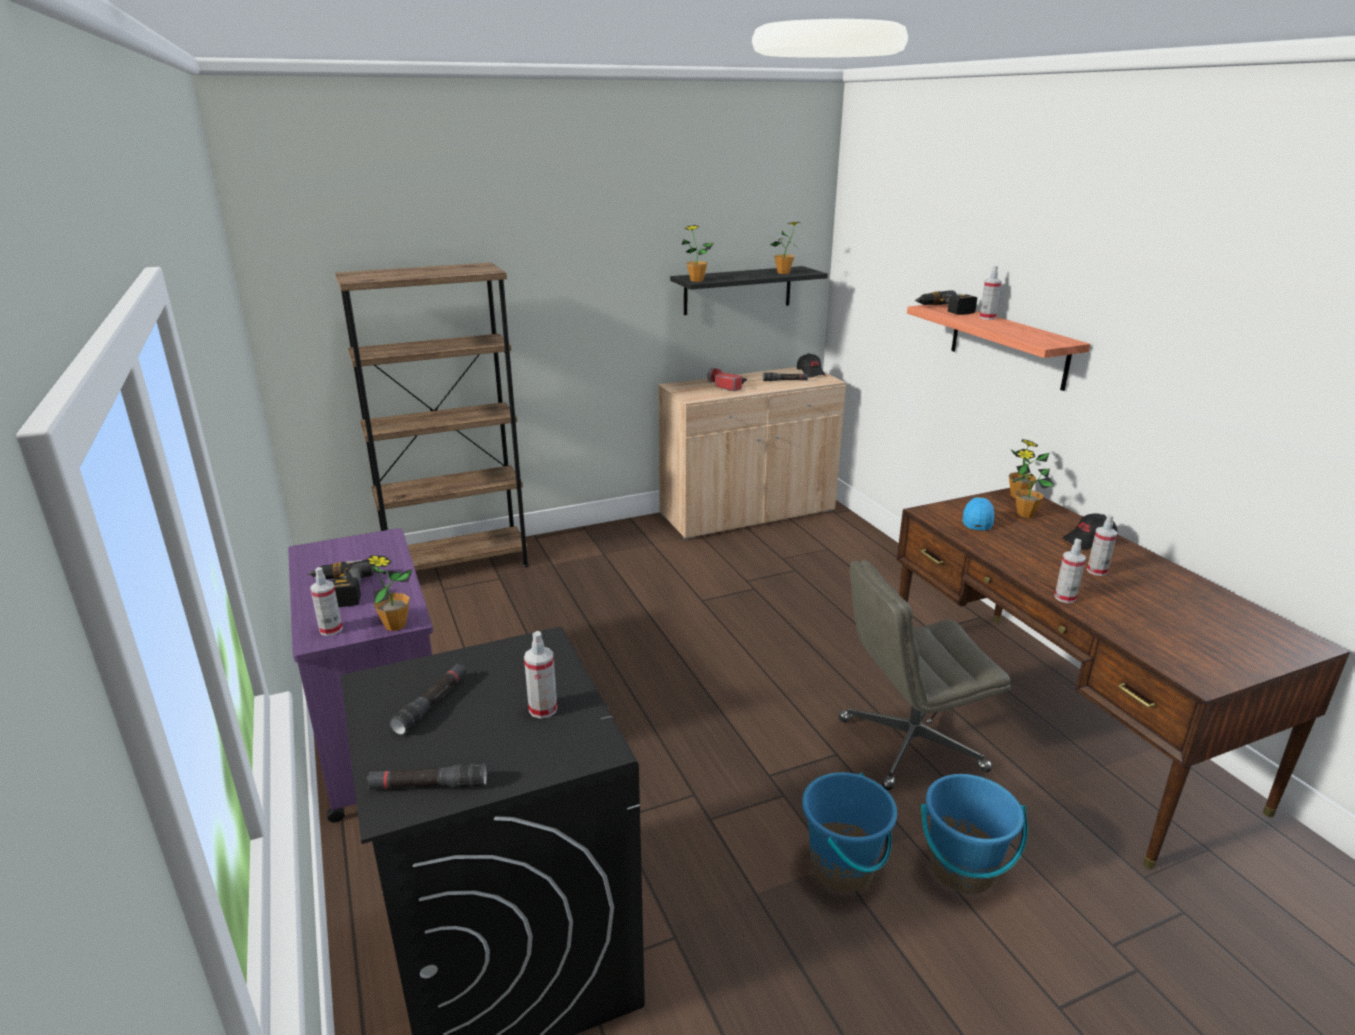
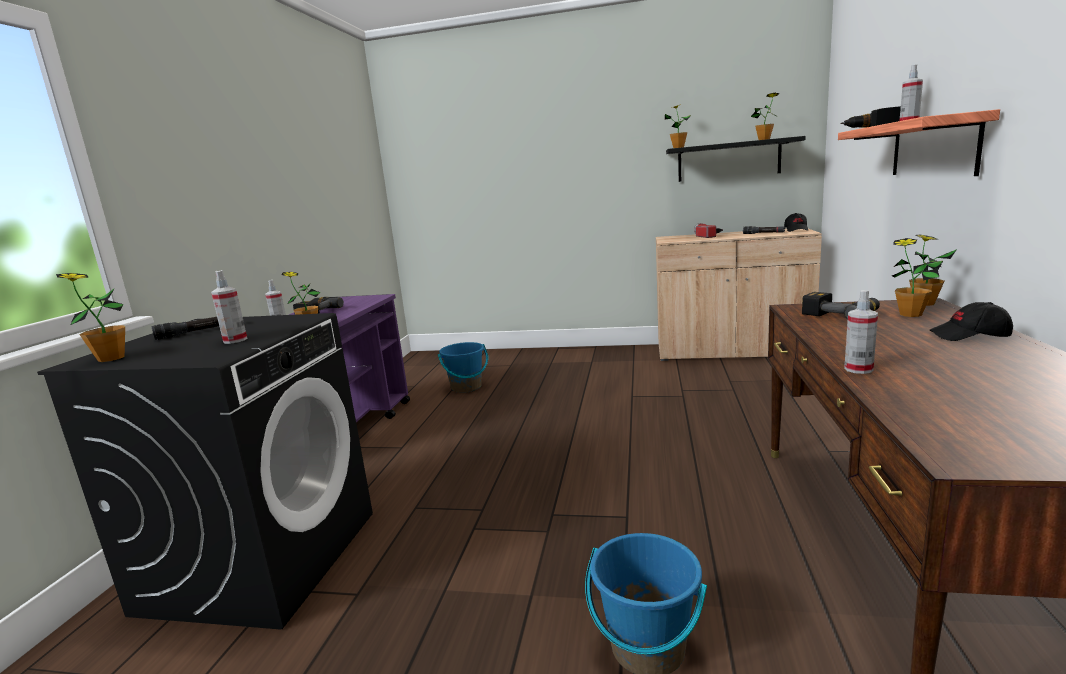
camera: 35 degrees right, 10 degrees down
brown bookcase [335,263,529,571] -> none
black flashlight [366,763,487,789] -> potted plant [56,273,125,362]
blue bucket [802,772,897,892] -> blue bucket moved to [438,342,488,393]
grey office chair [838,560,1011,790] -> none
blue cap [962,497,994,531] -> power drill [802,292,880,319]
spray bottle [1087,514,1118,576] -> none

